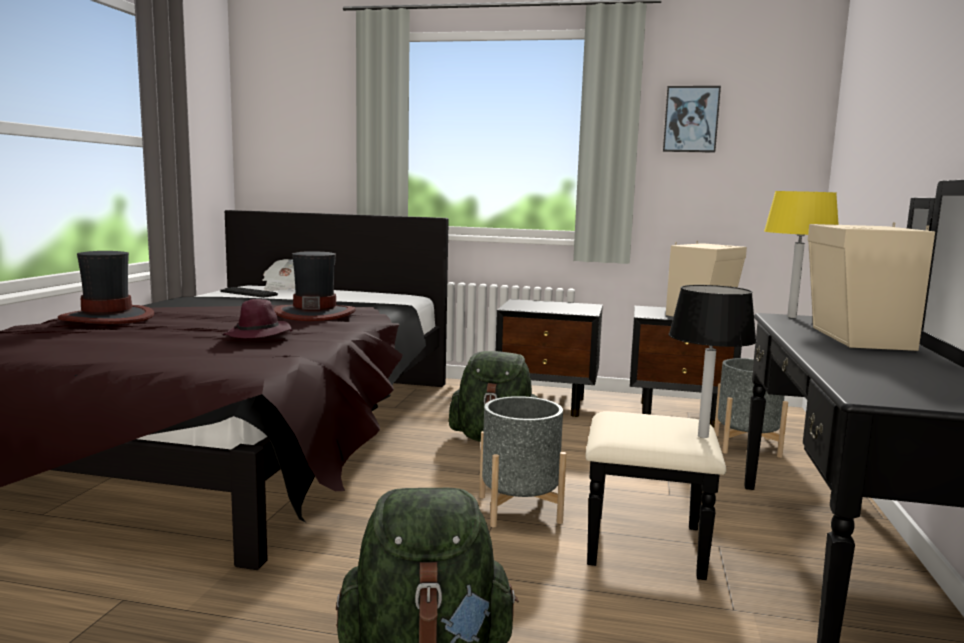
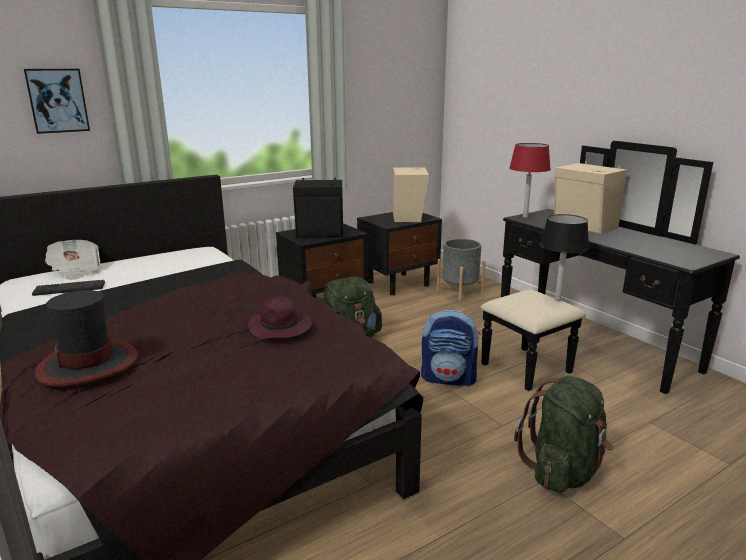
camera: 45 degrees left, 10 degrees up
hat [274,251,355,321] -> none
grey planter [479,396,567,527] -> backpack [421,309,481,386]
picture [663,86,721,153] -> picture moved to [24,69,90,134]
yellow table lamp [764,191,839,318] -> red table lamp [509,143,551,218]
none -> black speaker [293,178,343,237]

